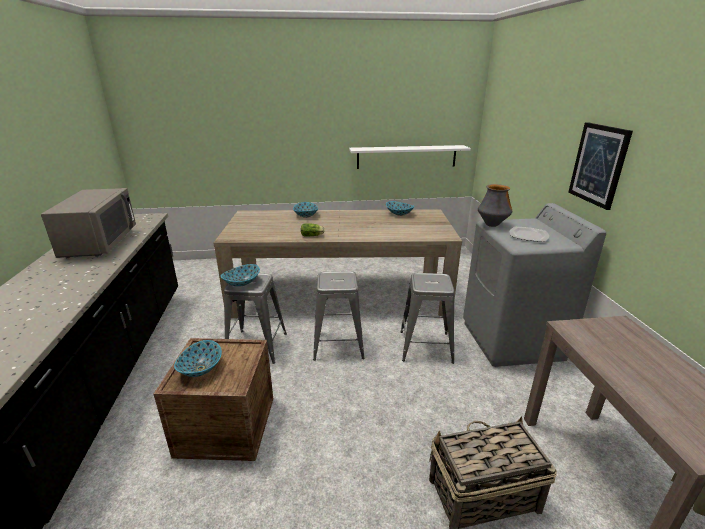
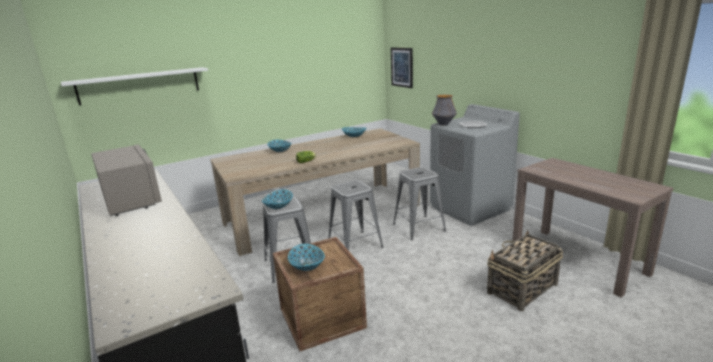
camera: 25 degrees left, 5 degrees down
white shelf [349,145,471,169] -> white shelf moved to [61,67,208,105]
picture [568,122,633,210] -> picture moved to [391,47,413,88]

